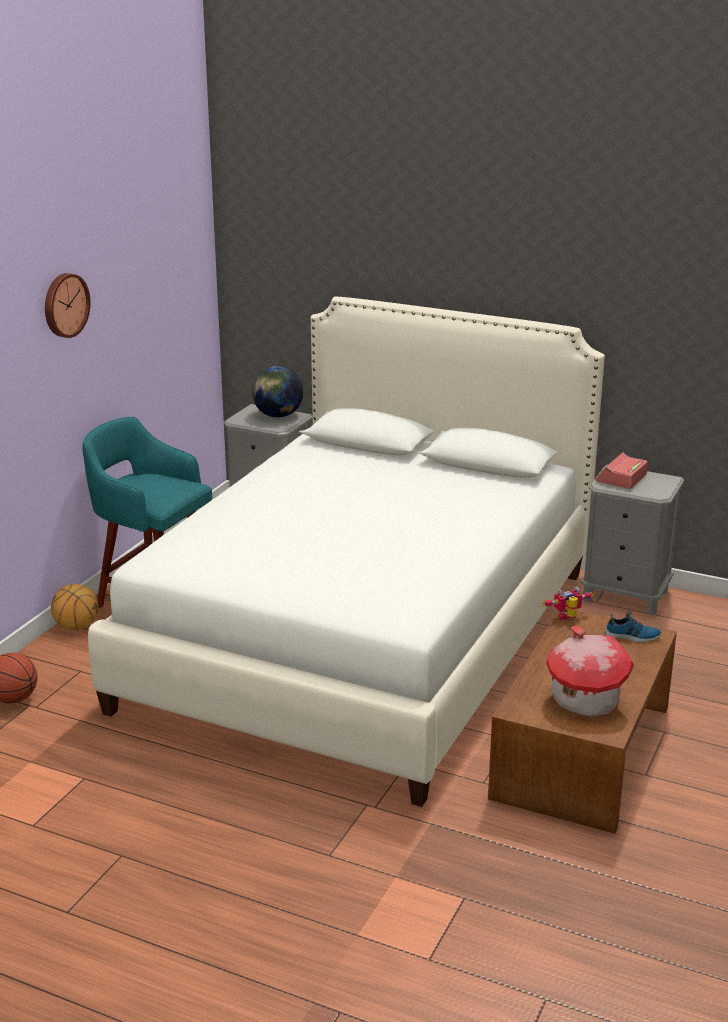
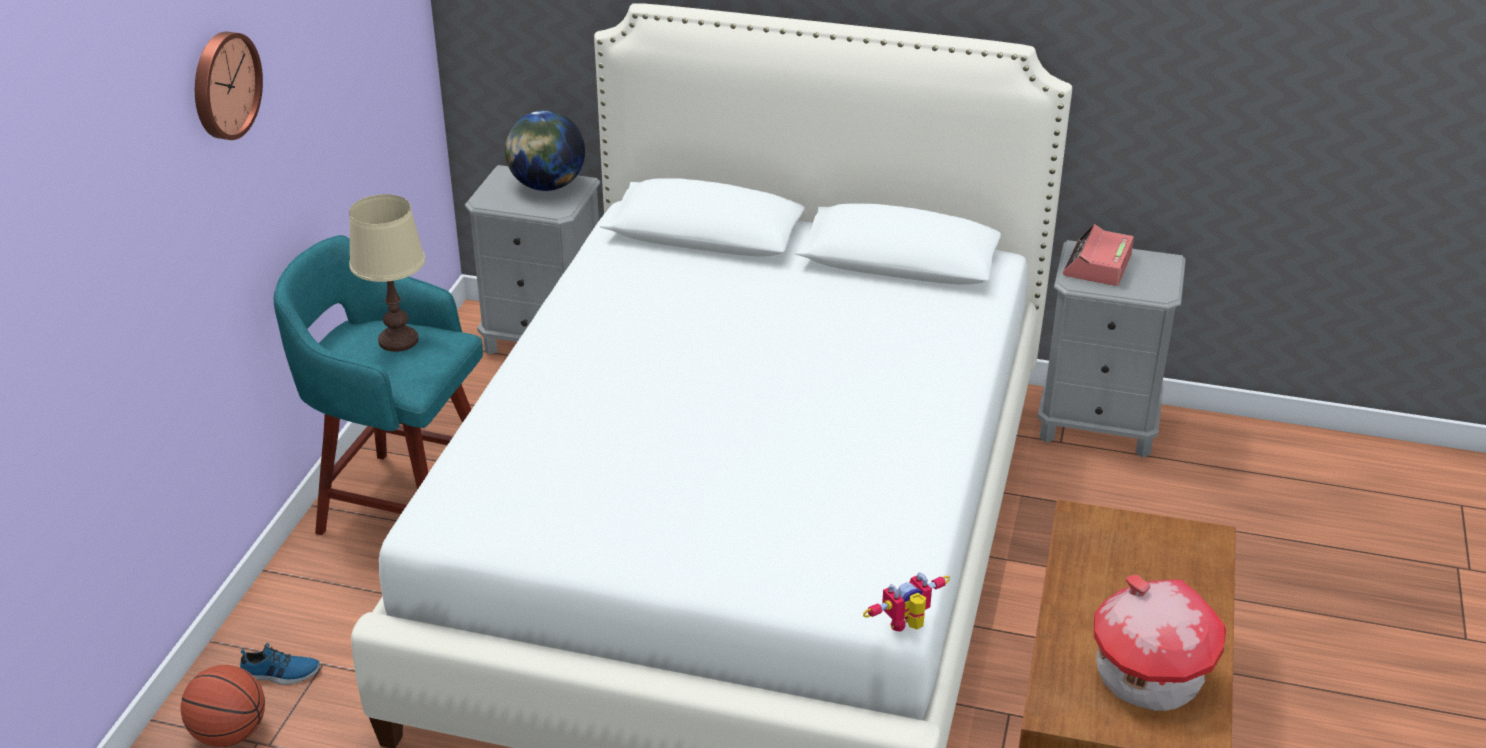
camera: 10 degrees left, 10 degrees up
basketball [51,584,98,630] -> none
toy robot [542,586,594,620] -> toy robot moved to [863,573,950,631]
shoe [605,611,661,642] -> shoe moved to [240,643,320,685]
none -> beige table lamp [349,194,425,352]

